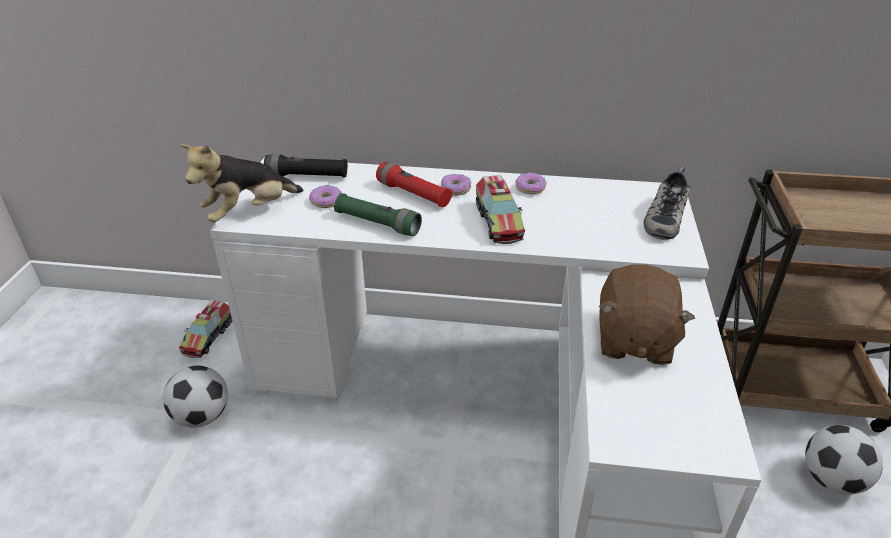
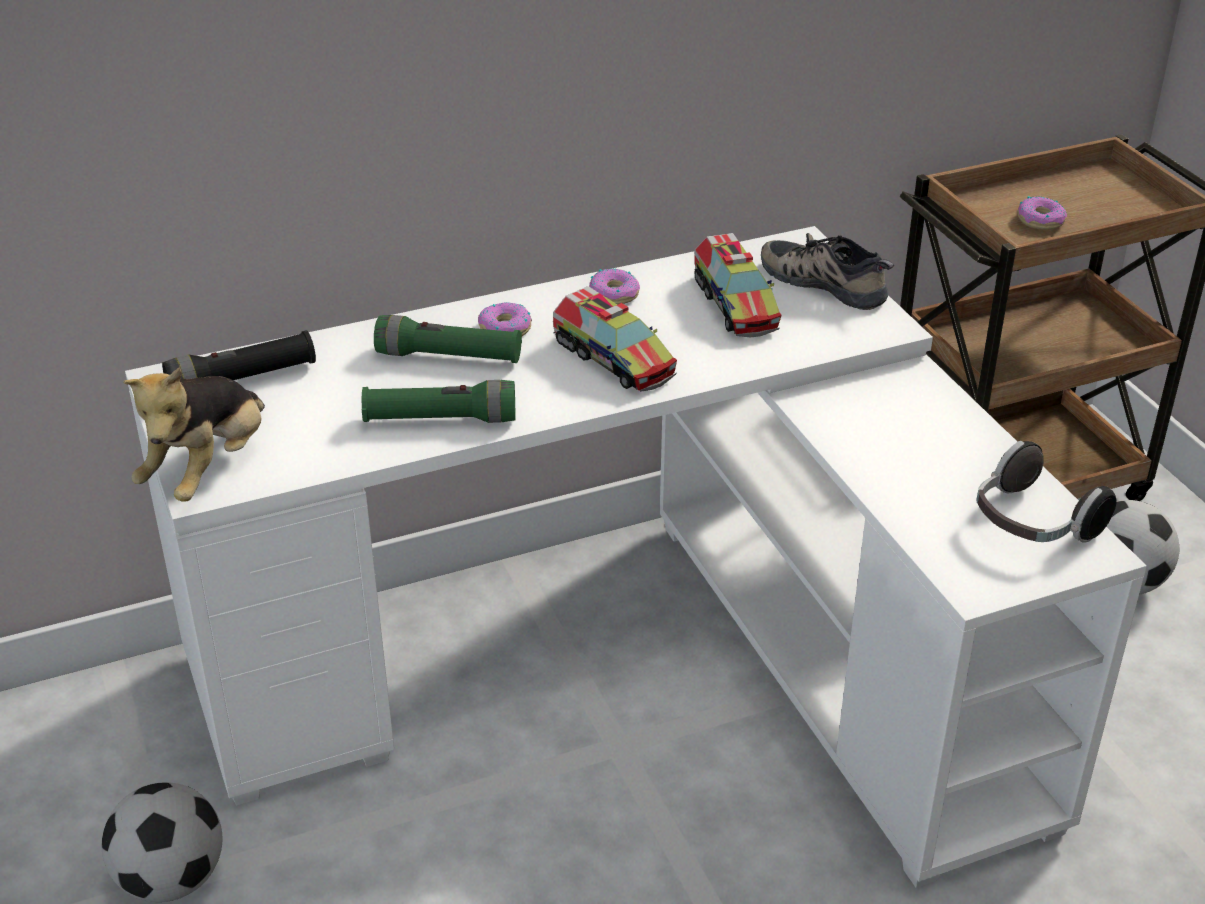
camera: 30 degrees left, 0 degrees up
toy truck [179,300,232,358] -> toy truck moved to [694,233,781,337]
donut [309,185,342,208] -> donut moved to [1017,196,1067,229]
red flashlight [376,162,452,207] -> green flashlight [374,315,522,363]
brown plush toy [599,264,695,365] -> none
shoe [644,167,690,239] -> shoe turned 135 degrees clockwise [761,233,894,310]
none -> headphones [977,441,1116,543]

